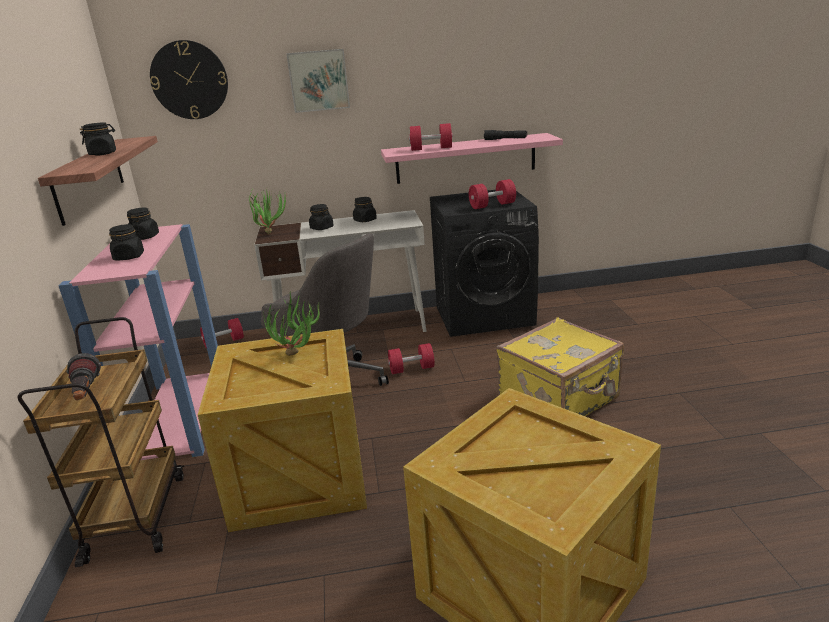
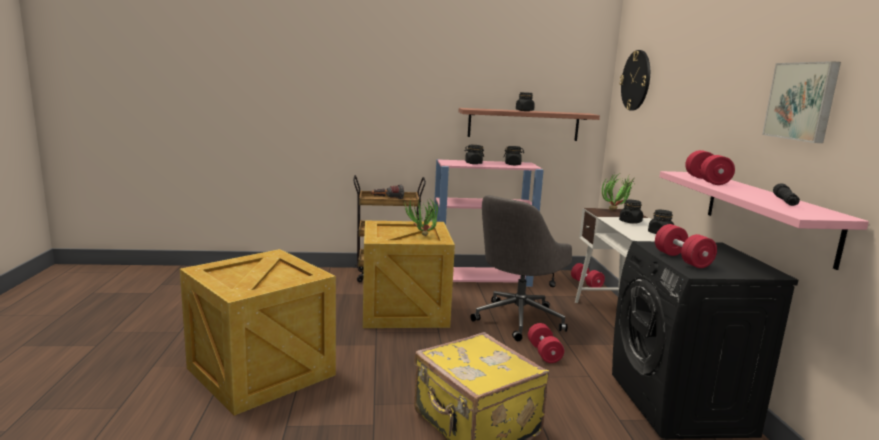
camera: 90 degrees right, 10 degrees down
picture [286,49,350,113] -> picture moved to [762,61,841,143]

